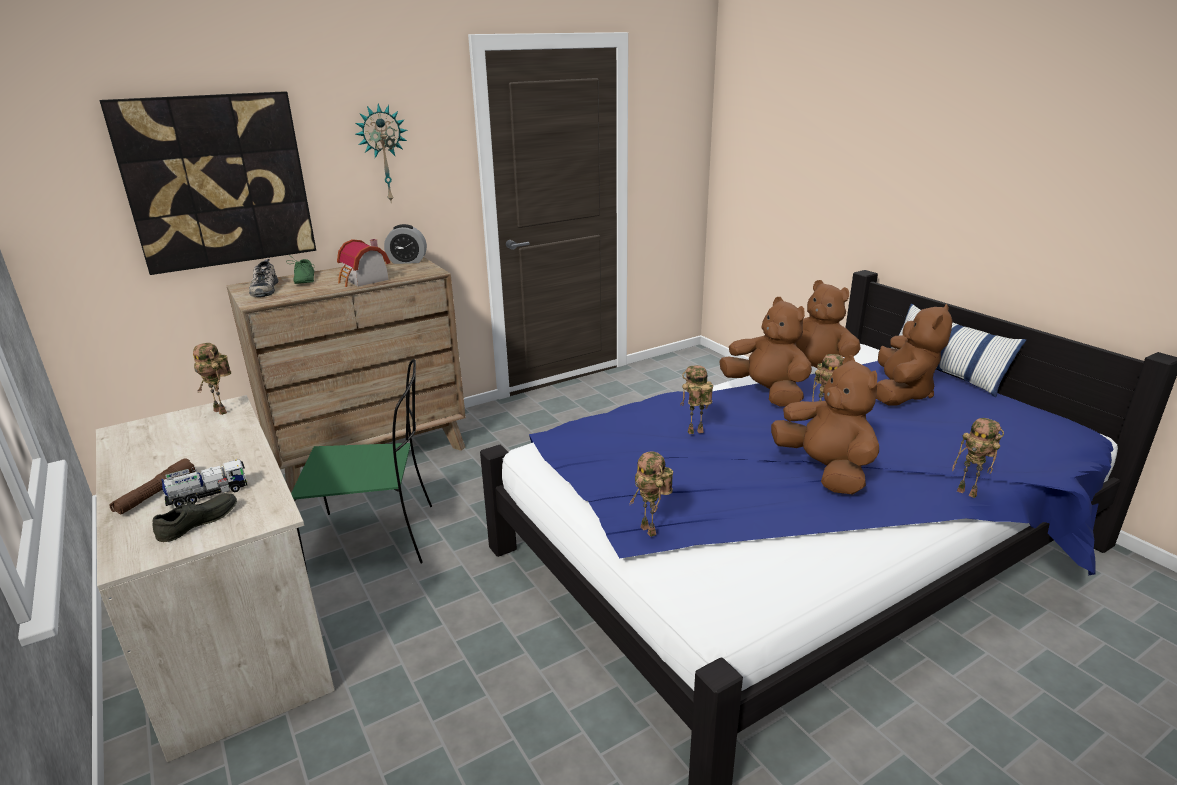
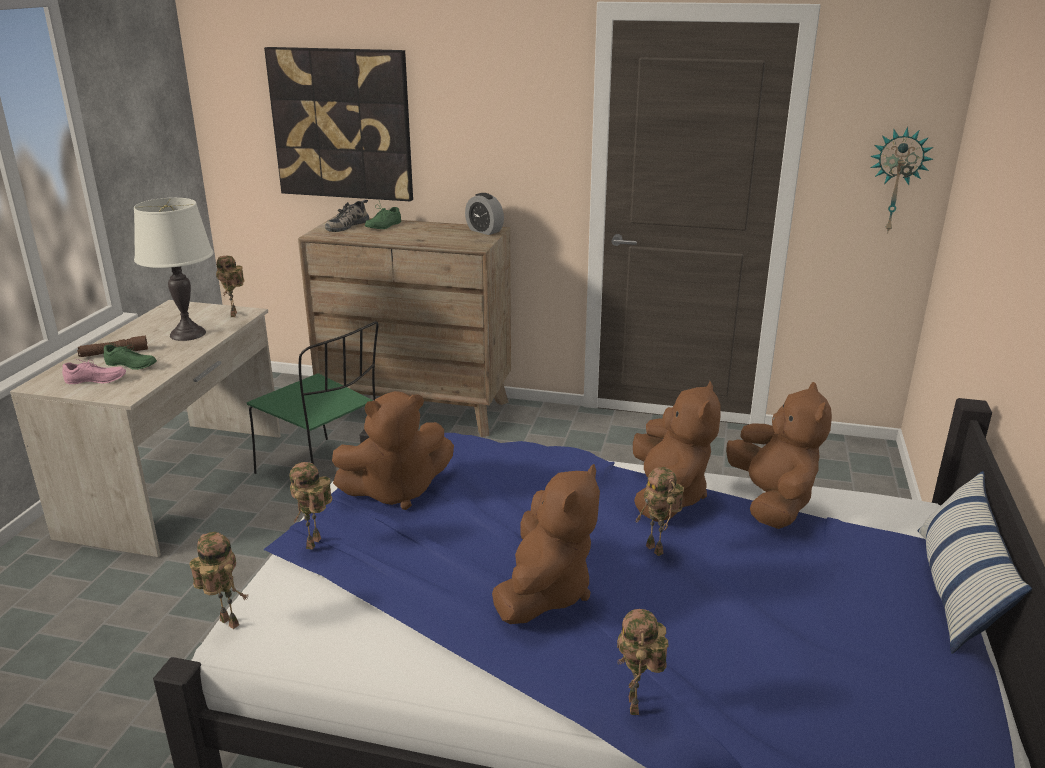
camera: 45 degrees right, 0 degrees up
grey shoe [152,493,237,542] -> pink shoe [62,359,126,384]
toy truck [161,459,247,507] -> green shoe [104,342,157,370]
toy house [337,239,390,287] -> none
wall clock [355,103,407,201] -> wall clock moved to [870,127,934,234]
toy robot [680,365,713,434] -> toy robot moved to [189,532,249,629]
brown plush toy [876,304,952,406] -> brown plush toy moved to [332,391,454,510]
none -> white table lamp [134,198,213,341]

